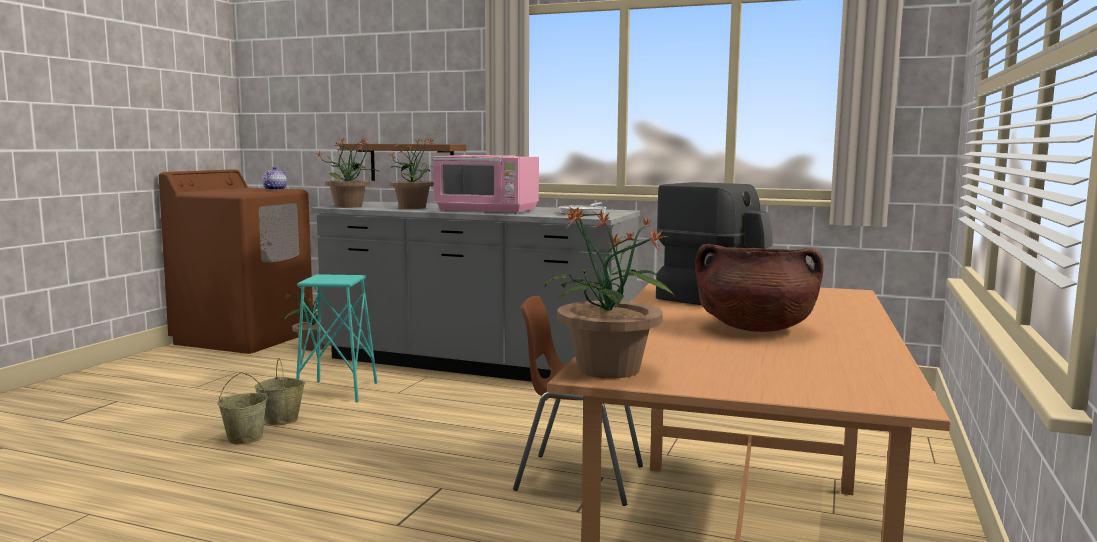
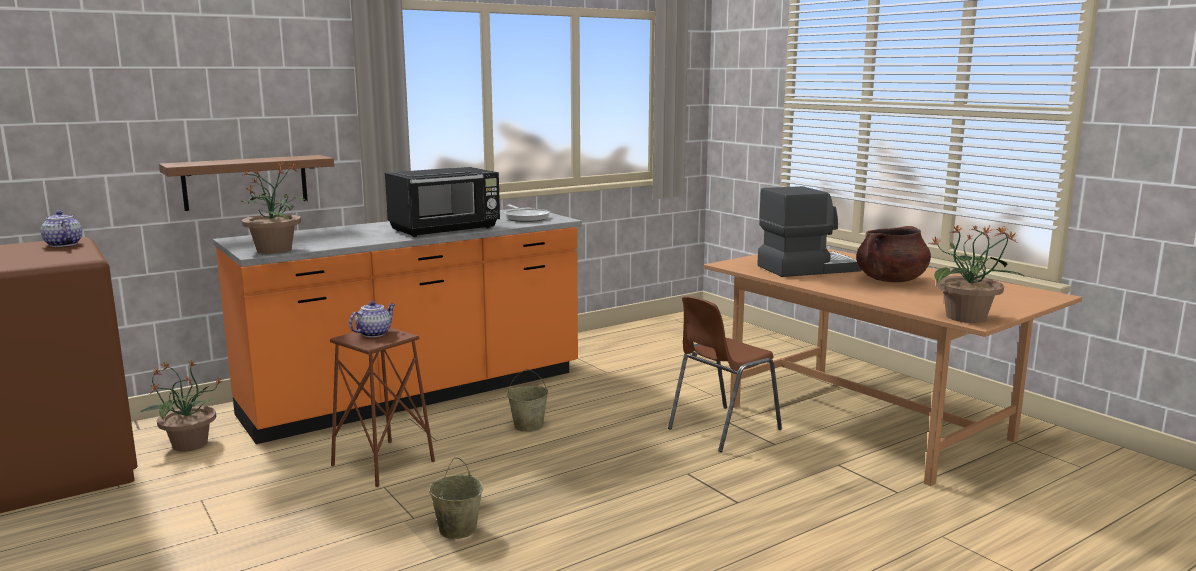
camera: 55 degrees left, 5 degrees up
beige bucket [255,358,305,425] -> beige bucket moved to [507,369,548,432]
turquoise stool [296,274,378,403] -> brown stool [330,328,435,487]
grey counter [311,201,640,382] -> orange counter [213,207,582,444]
potted plant [389,139,435,209] -> none
pink microwave [432,155,539,214] -> black microwave [385,167,500,237]
none -> teapot [349,301,395,337]

